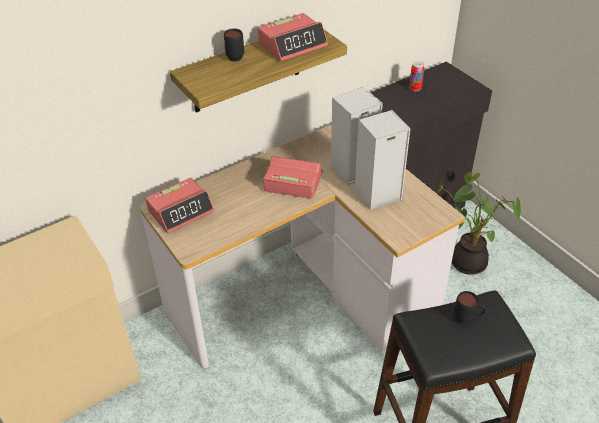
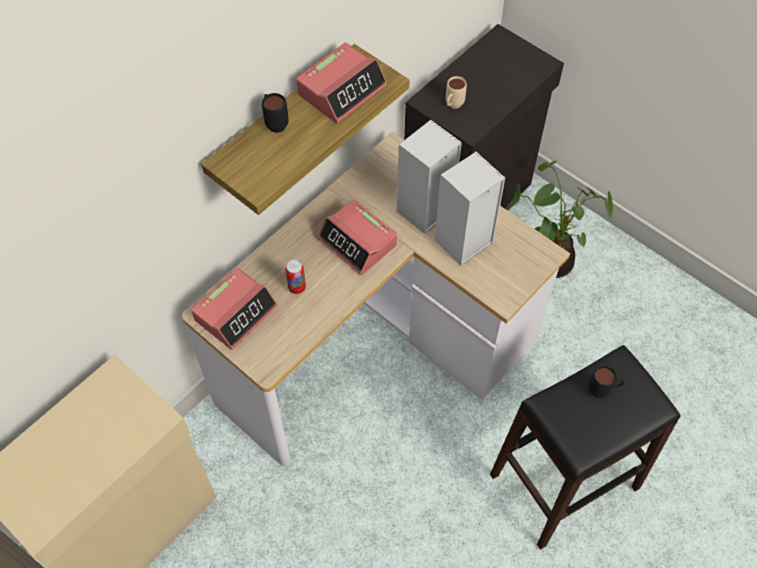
camera: 15 degrees left, 15 degrees up
alarm clock [263,156,323,199] -> alarm clock turned 135 degrees counterclockwise [317,199,397,275]
can [409,61,424,91] -> can moved to [285,260,306,294]
none -> beige mug [446,76,467,109]

